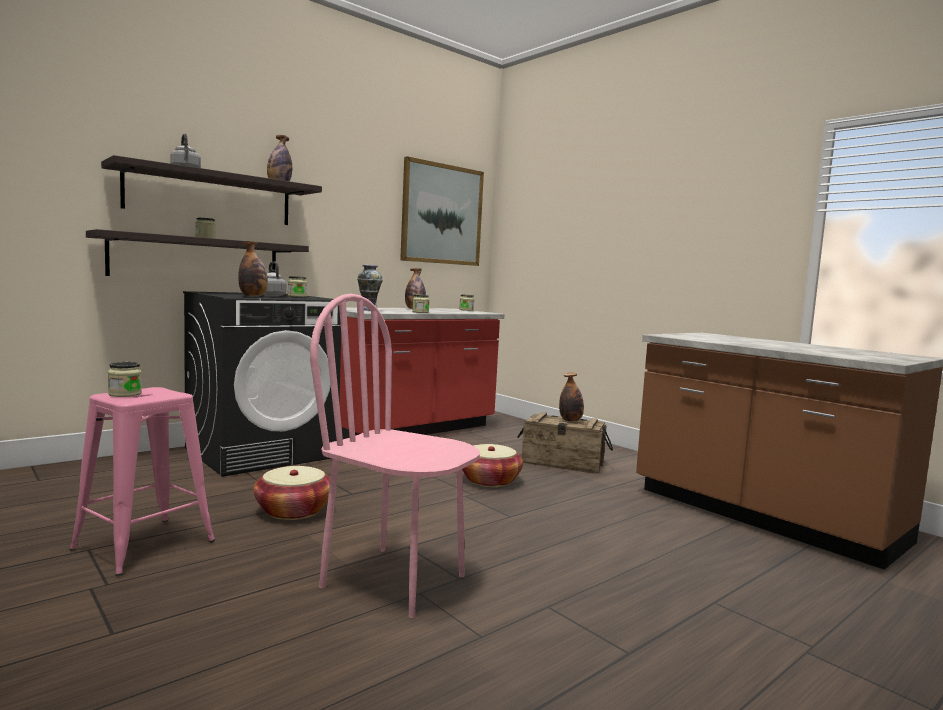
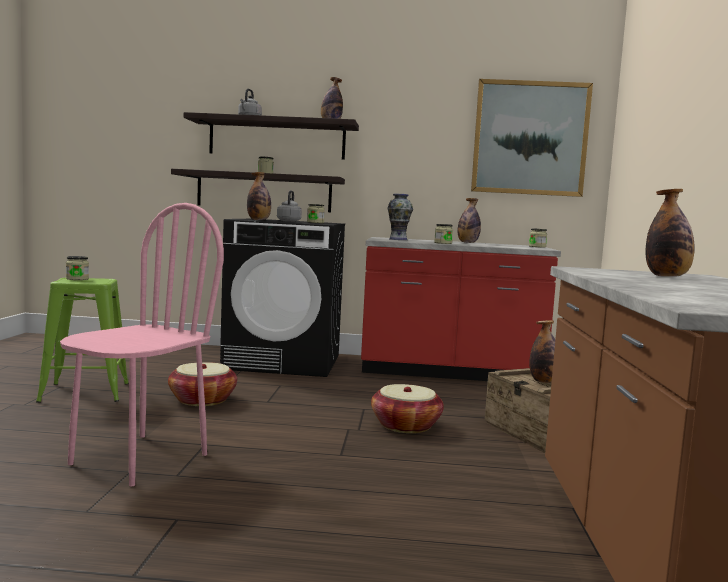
camera: 45 degrees right, 0 degrees up
pink stool [69,387,215,576] -> green stool [36,278,129,403]
pink chair [310,293,480,618] -> pink chair turned 45 degrees clockwise [60,203,224,486]
none -> bottle [646,189,695,277]

